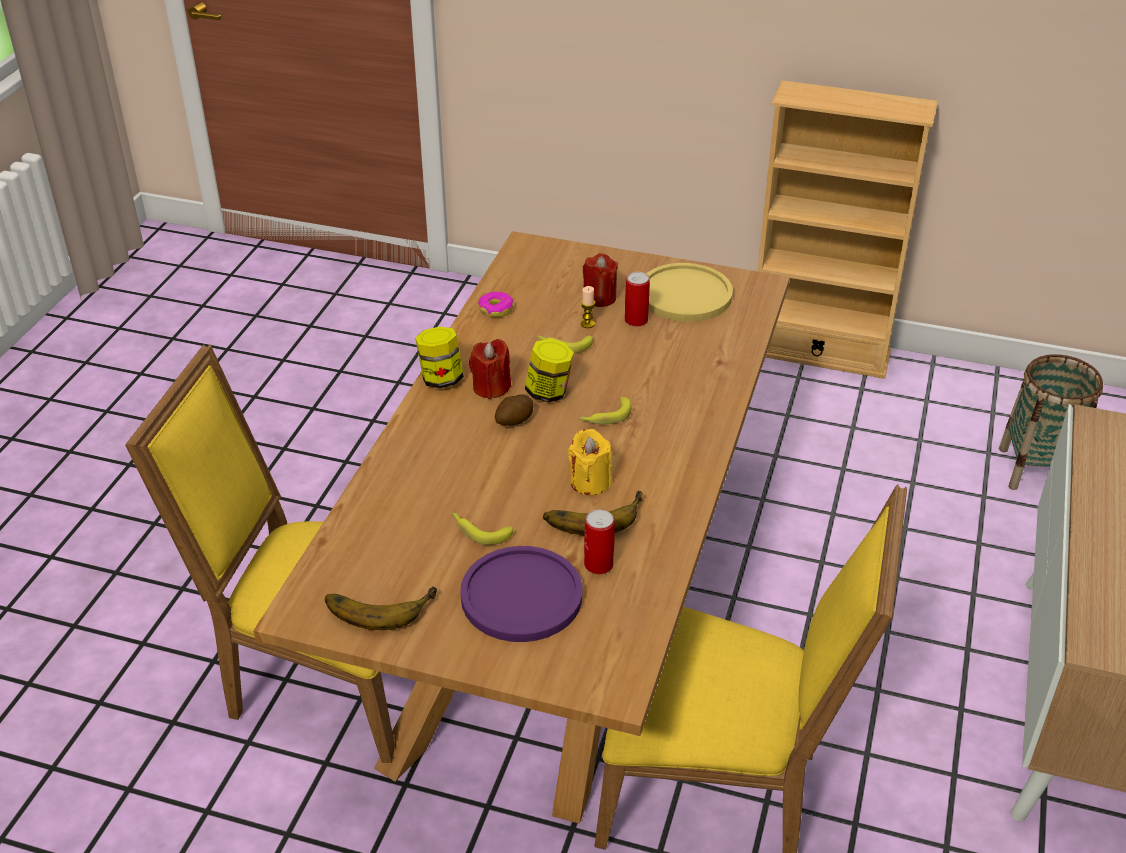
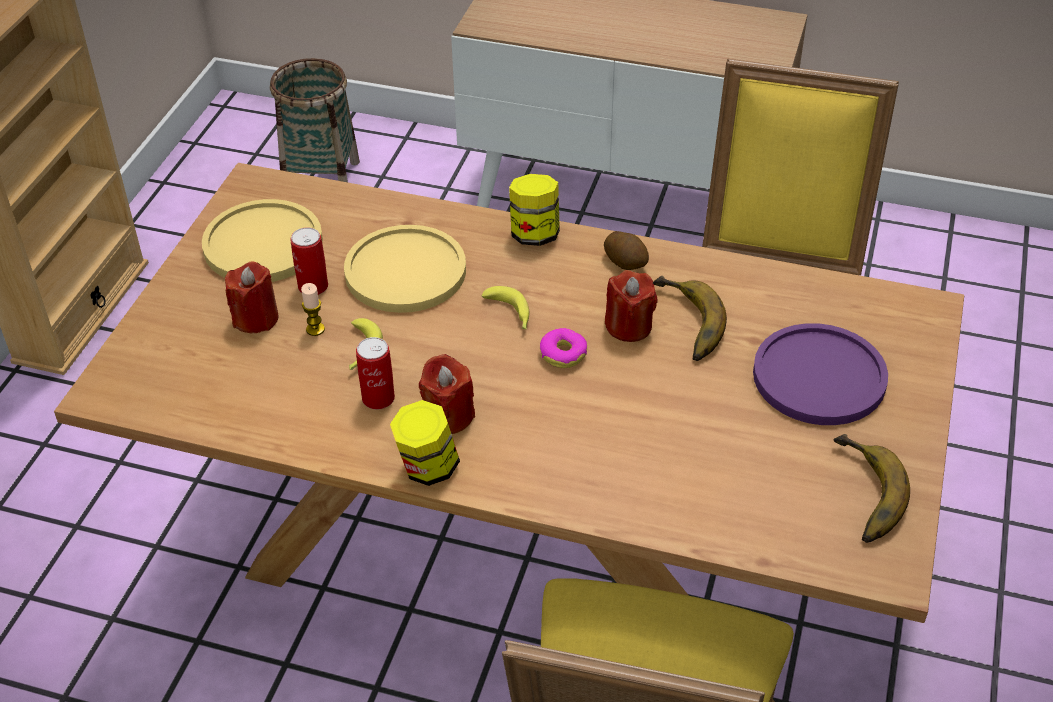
camera: 90 degrees left, 5 degrees up
banana [452,513,513,545] -> none
donut [478,292,513,317] -> donut moved to [540,328,587,368]
potato [495,394,534,426] -> potato moved to [604,231,649,270]
jar [525,339,574,403] -> jar moved to [509,174,560,246]
yellow candle [568,429,612,495] -> red candle [605,270,658,342]
can [584,509,615,574] -> can moved to [356,337,395,410]
none -> yellow plate [344,225,466,313]

